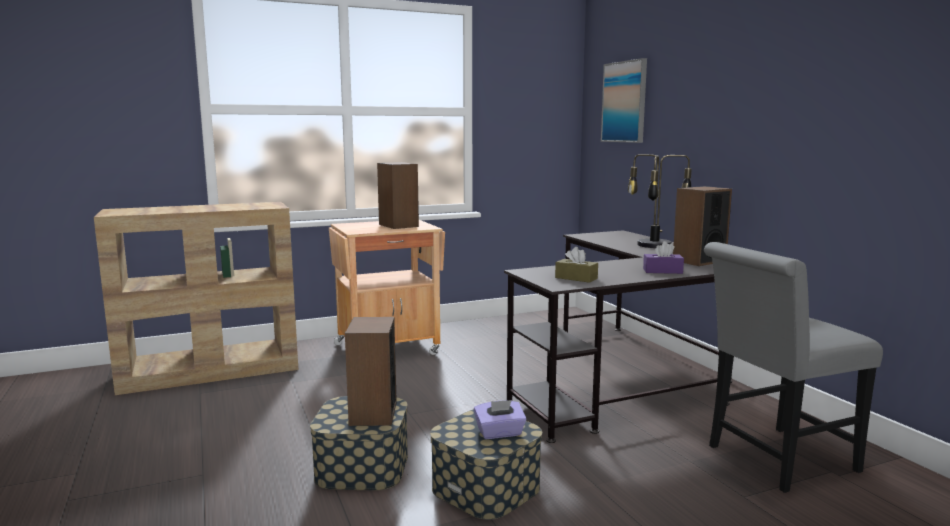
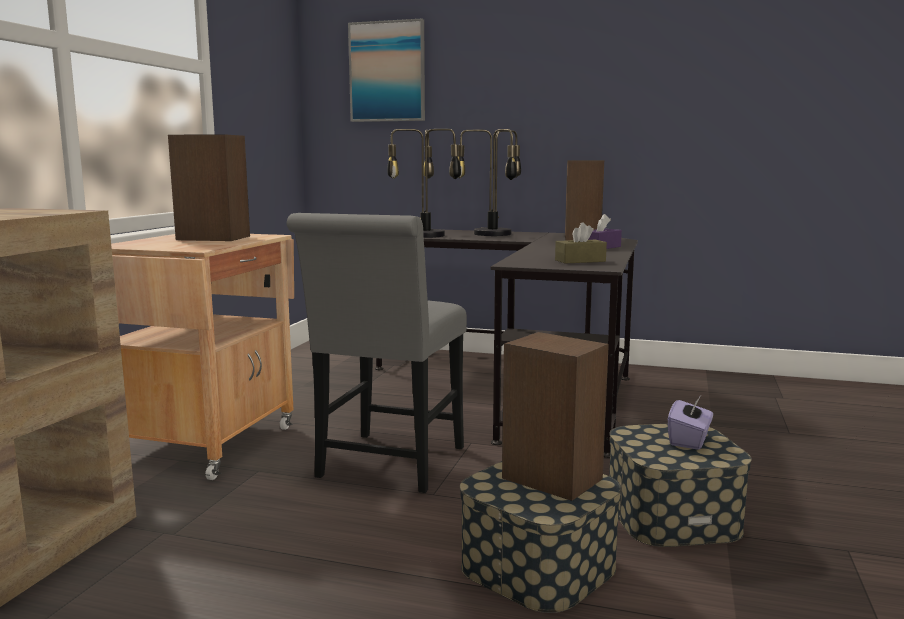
camera: 50 degrees left, 0 degrees up
grey chair [704,242,883,493] -> grey chair moved to [287,213,467,493]
none -> table lamp [387,129,461,238]

